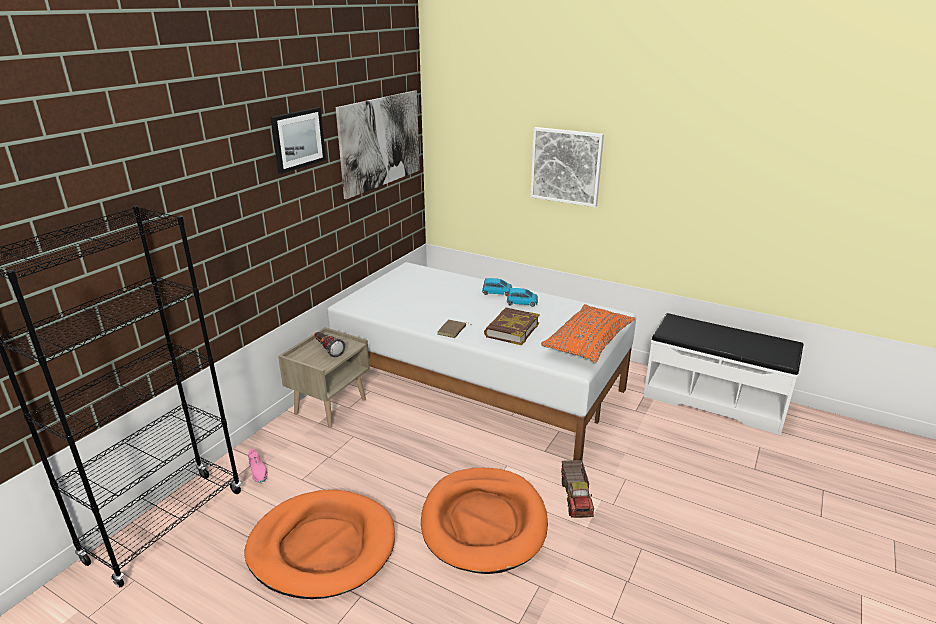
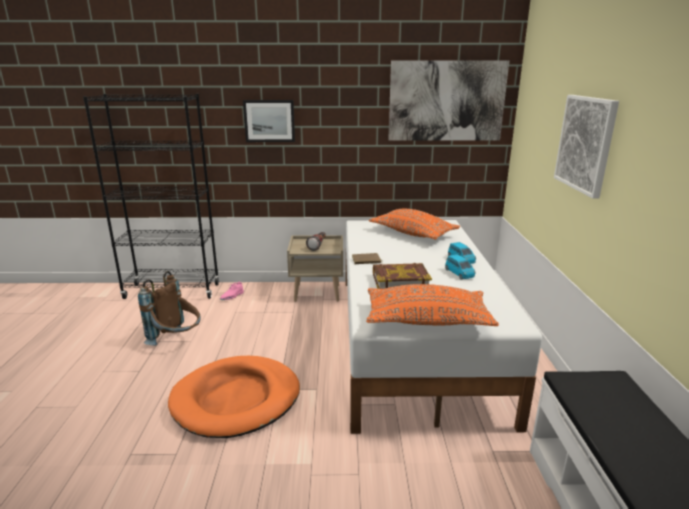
camera: 60 degrees right, 5 degrees down
orange dog bed [244,490,395,599] -> brown backpack [138,271,201,346]
picture [271,107,326,174] -> picture moved to [243,100,295,142]
toy truck [561,460,594,518] -> none
none -> orange pillow [369,209,460,239]

